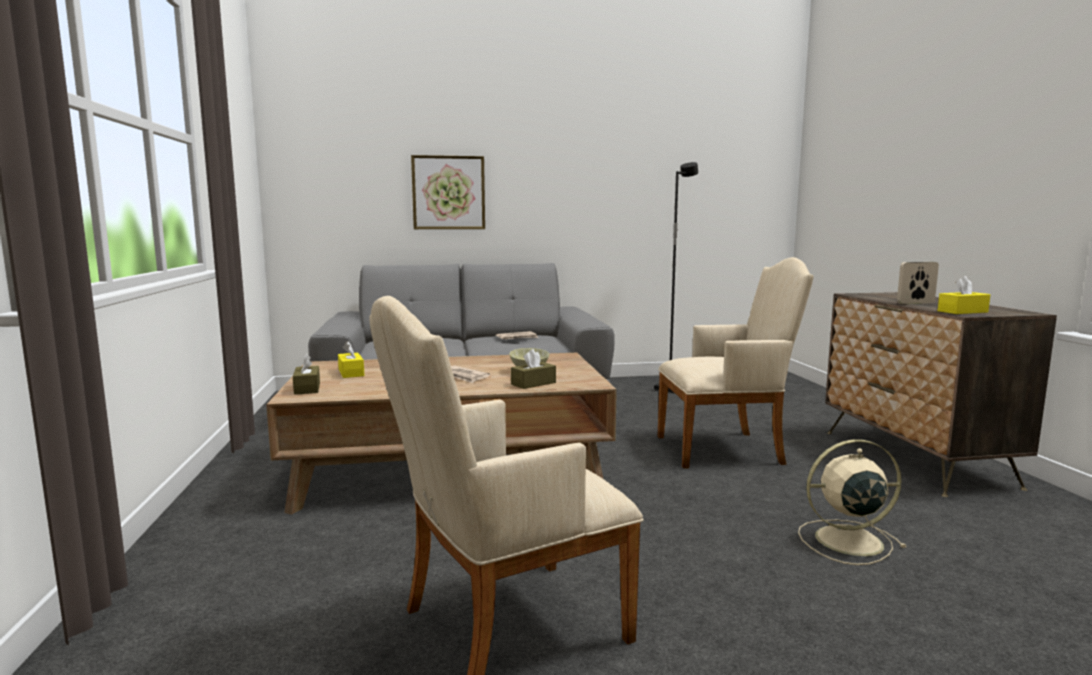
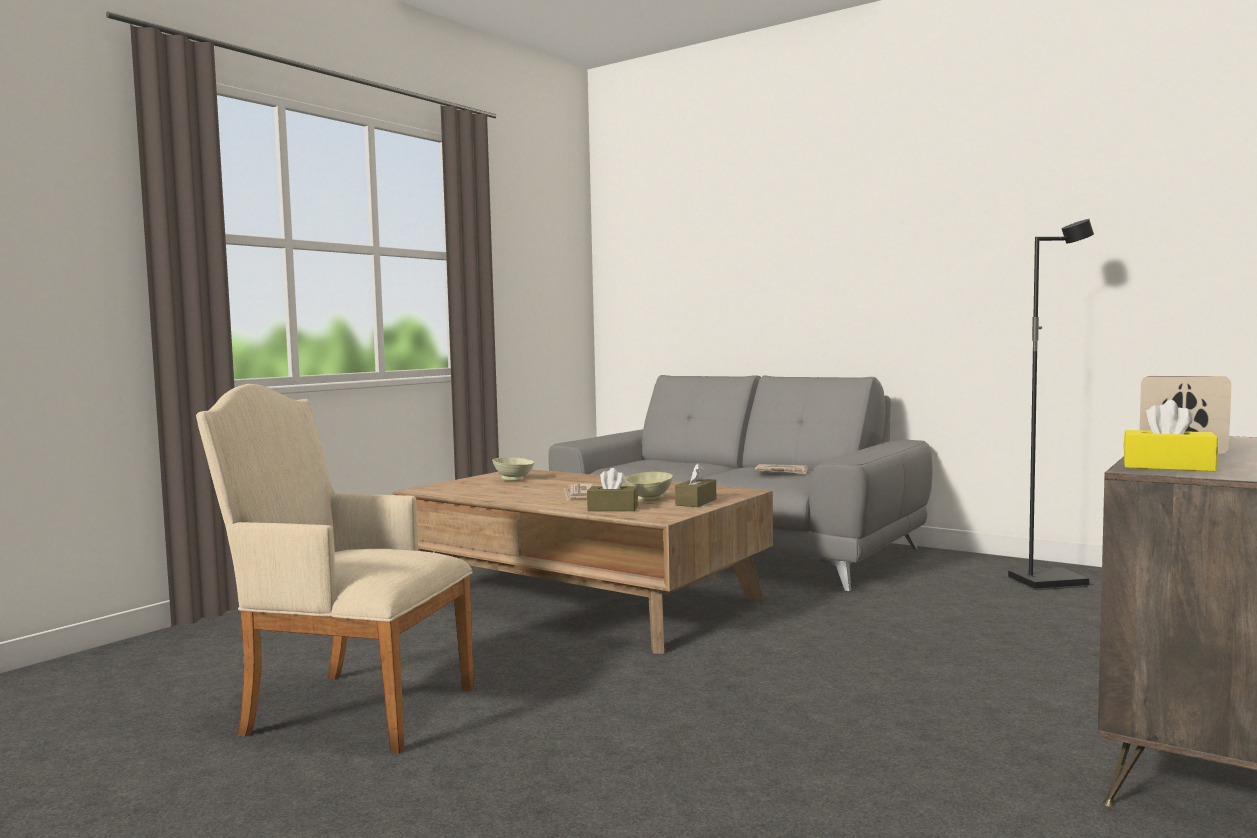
camera: 45 degrees right, 5 degrees down
brown tissue box [293,353,320,395] -> brown tissue box moved to [675,463,716,507]
yellow tissue box [338,341,364,378] -> beige bowl [492,457,535,481]
picture [411,155,485,229] -> none
beige armchair [657,257,814,469] -> none
beige fan [798,439,907,565] -> none

